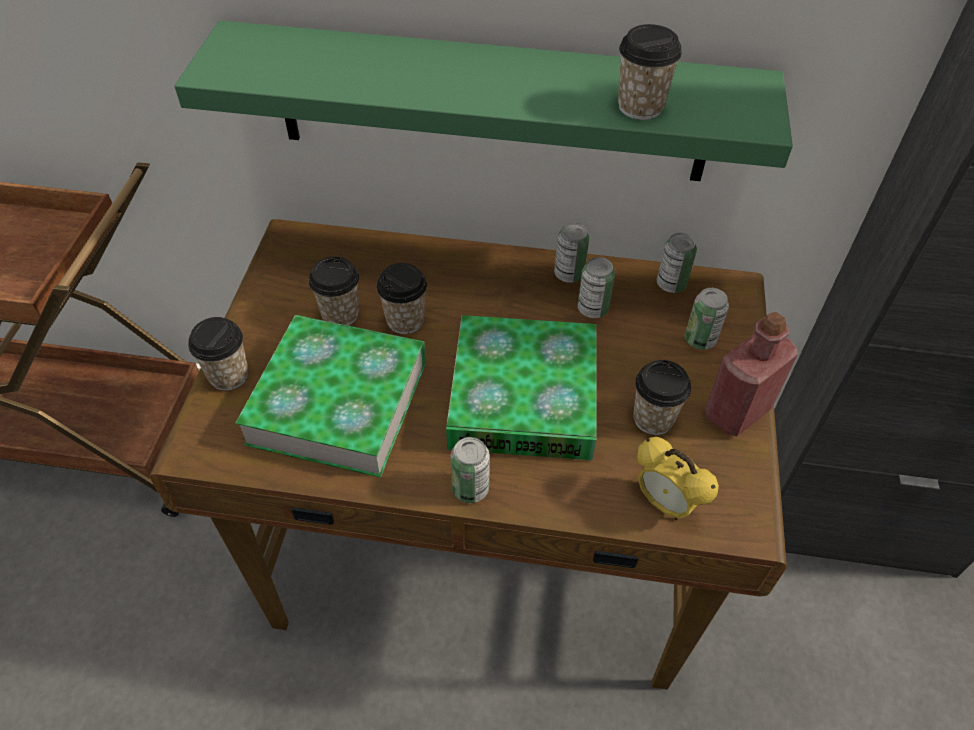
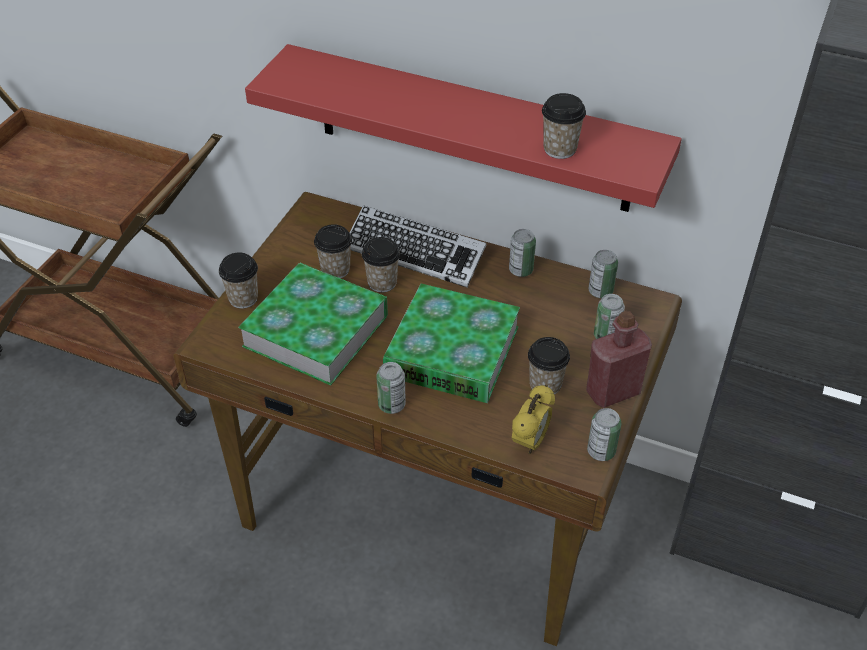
camera: 15 degrees right, 5 degrees down
green shelf [174,20,793,181] -> red shelf [245,44,682,212]
can [578,257,615,318] -> can moved to [587,408,621,461]
alarm clock [637,437,719,520] -> alarm clock turned 120 degrees counterclockwise [512,385,555,454]
none -> keyboard [350,205,486,287]

